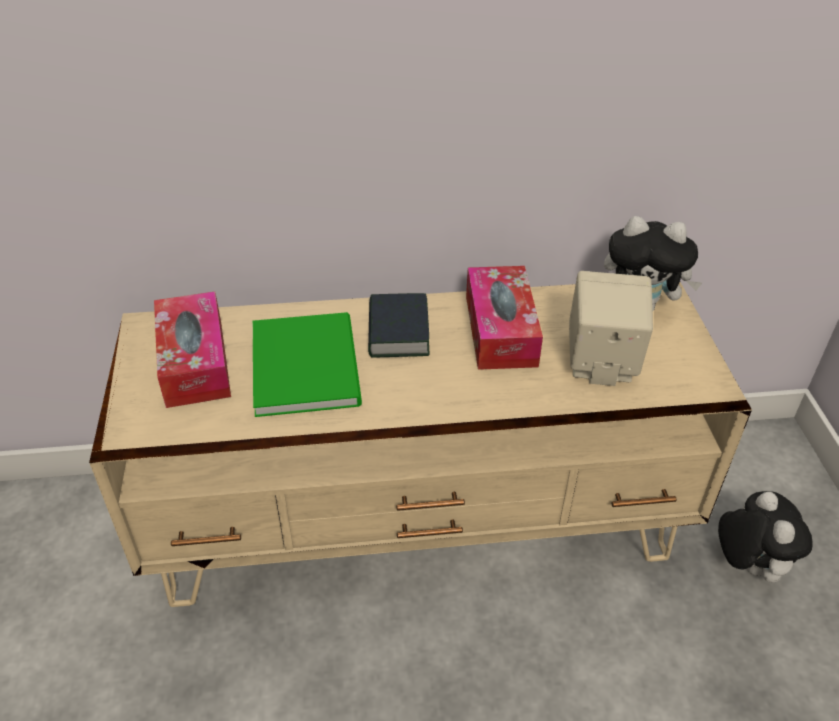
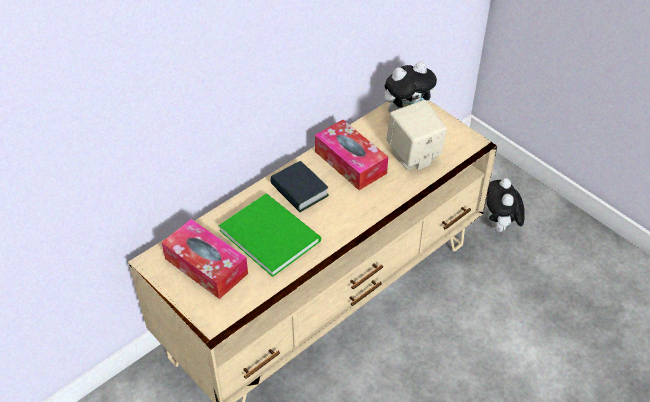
camera: 35 degrees left, 5 degrees up
plush toy [718,491,812,583] -> plush toy turned 135 degrees counterclockwise [486,178,525,234]

